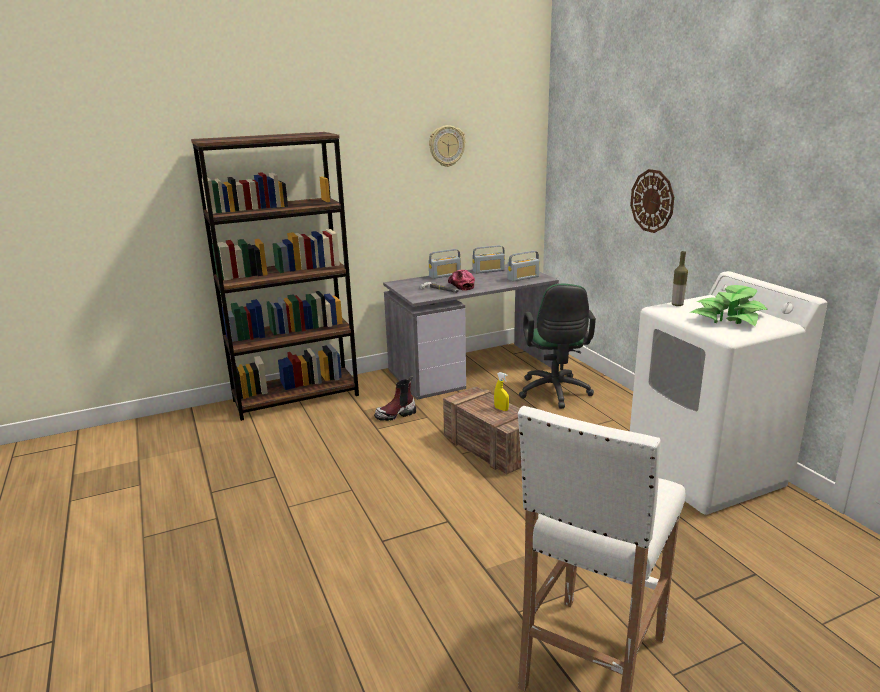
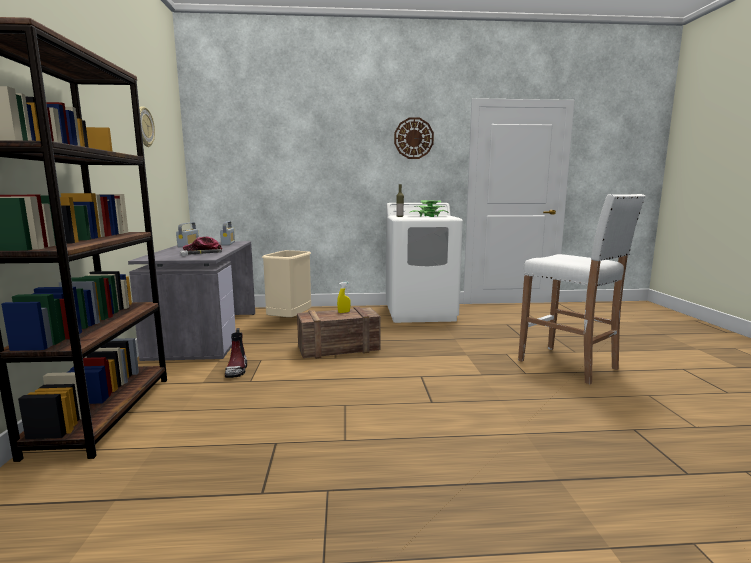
camera: 70 degrees left, 10 degrees down
radio [429,249,461,279] -> none
green office chair [519,284,596,409] -> beige trash can [262,250,311,317]
wall clock [630,169,674,233] -> wall clock moved to [394,117,434,159]

